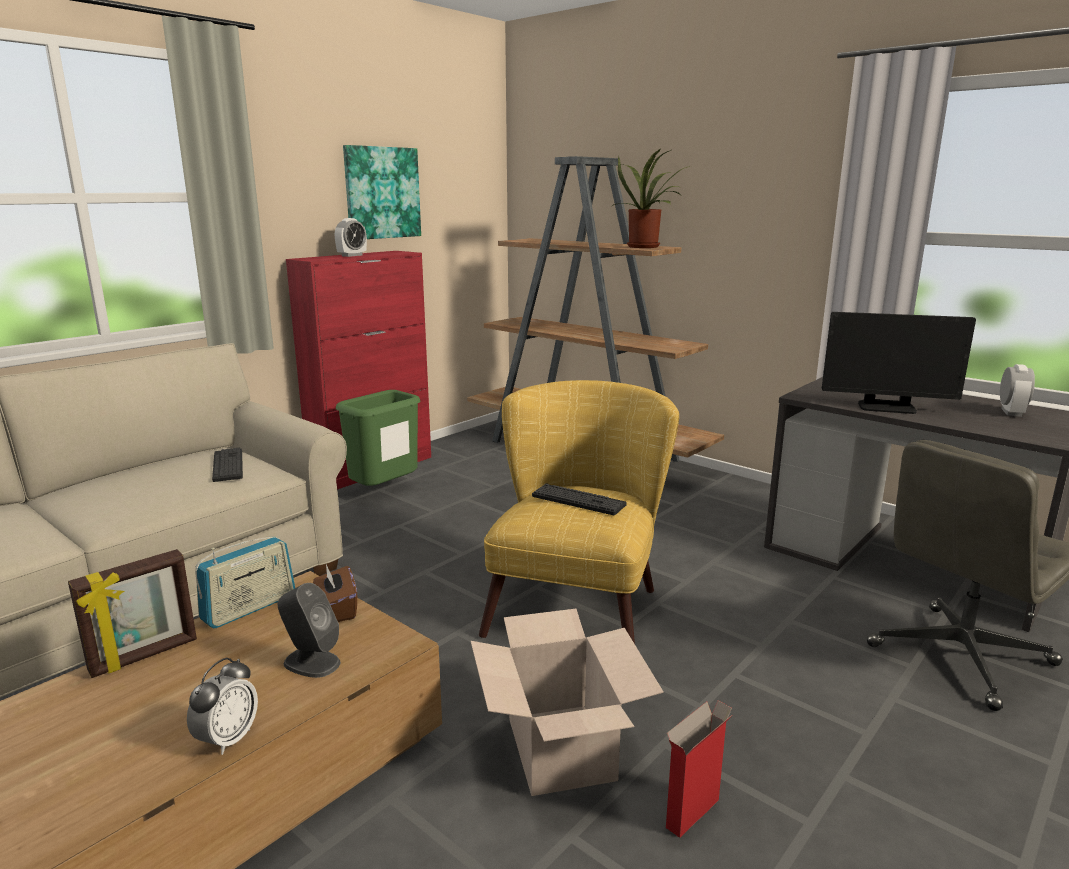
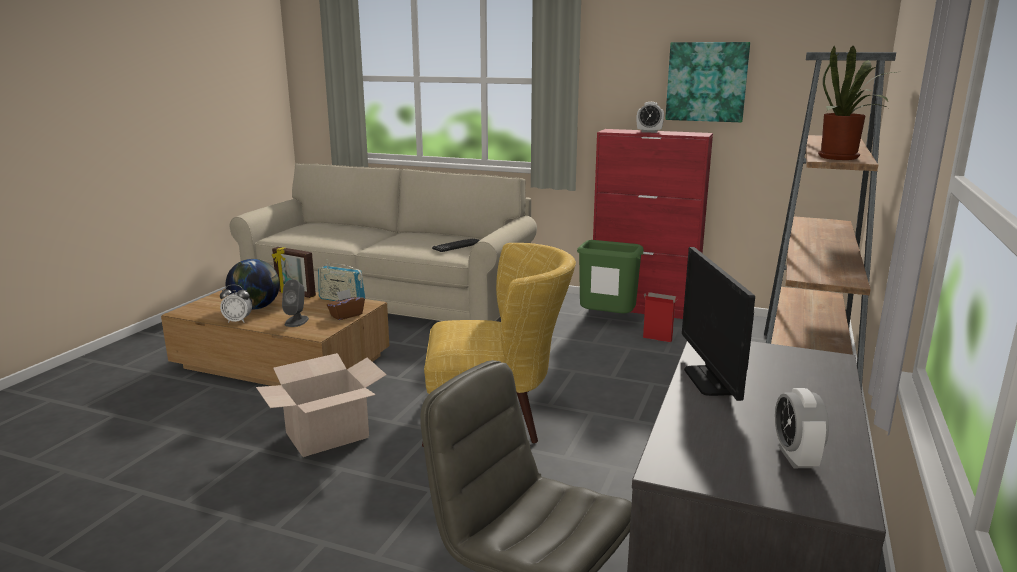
camera: 70 degrees right, 0 degrees up
keyboard [532,483,627,515] -> none
cardboard box [666,700,732,838] -> cardboard box moved to [643,292,679,342]
alarm clock [1000,364,1035,417] -> alarm clock turned 90 degrees clockwise [775,388,829,468]
none -> globe [226,259,280,310]

